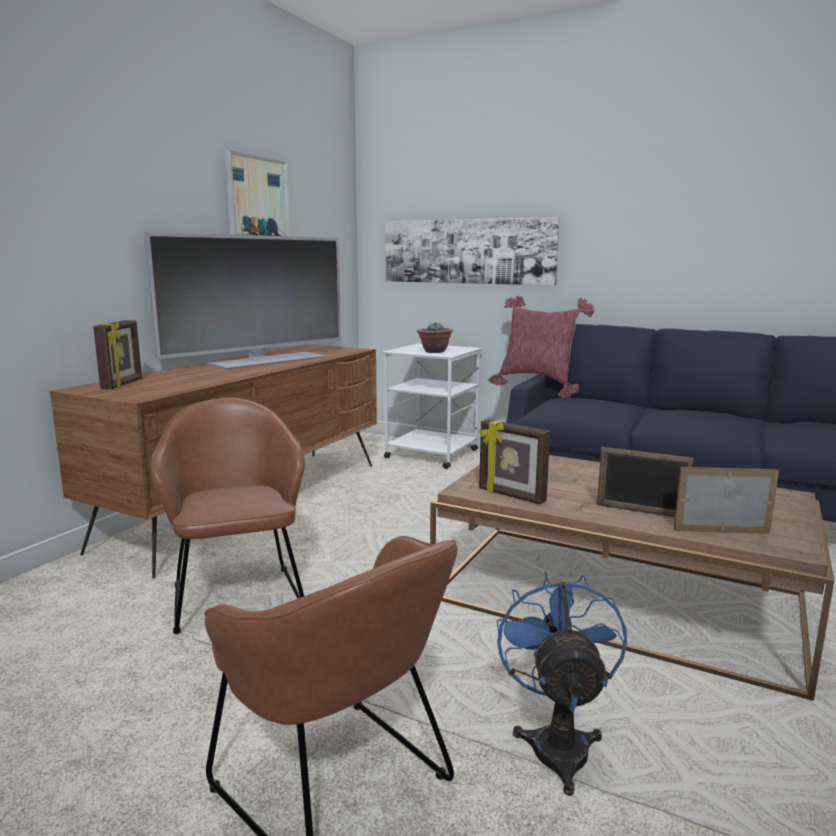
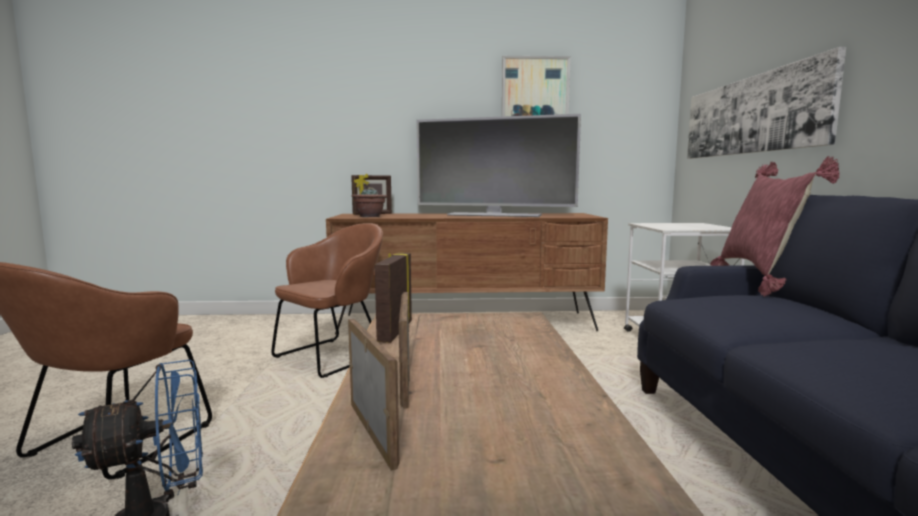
camera: 60 degrees right, 5 degrees down
potted plant [417,323,453,353] -> potted plant moved to [351,188,387,217]

